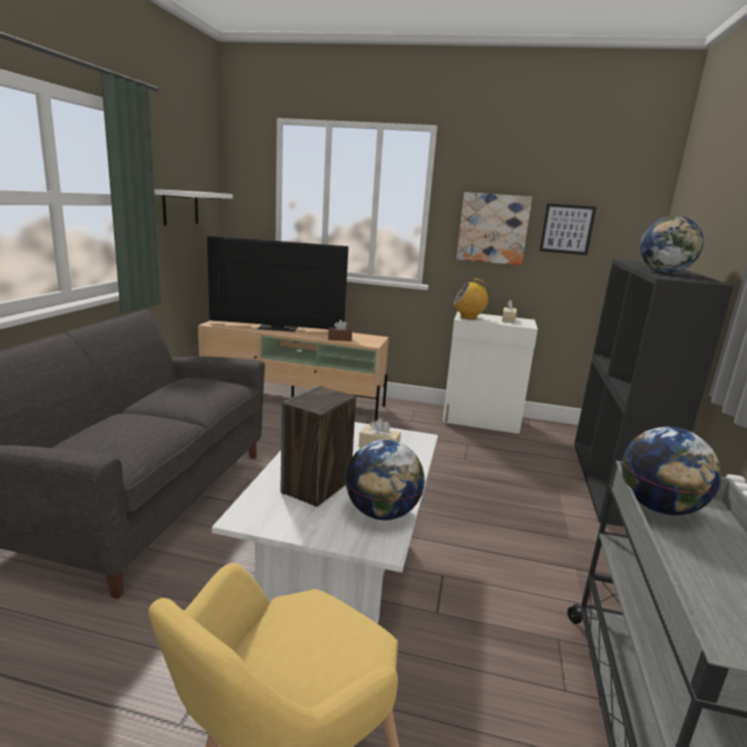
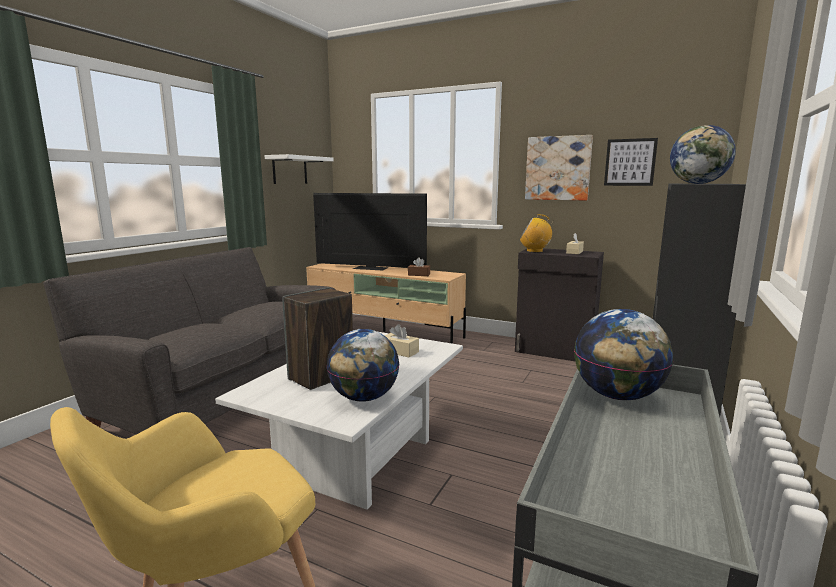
camera: 15 degrees right, 5 degrees down
white cabinet [442,311,538,434] -> black cabinet [515,248,604,361]

